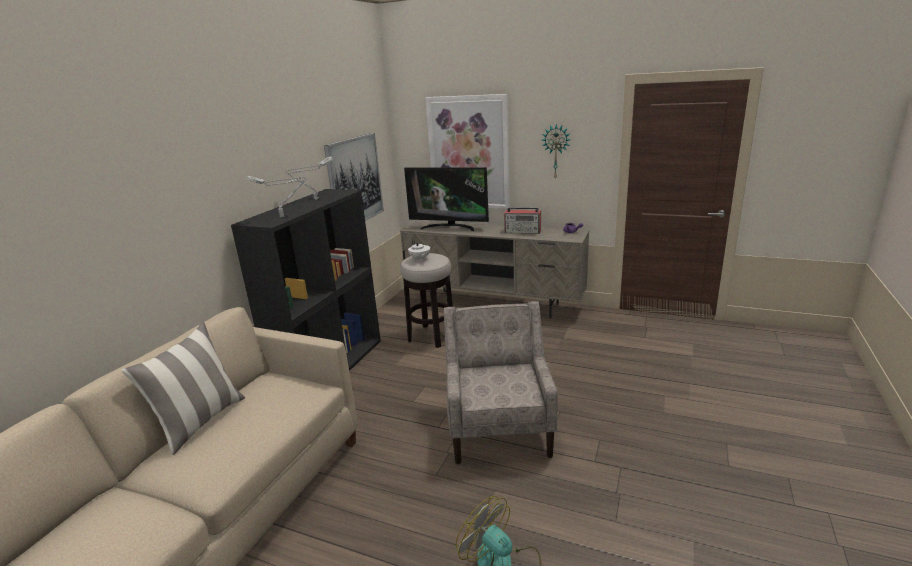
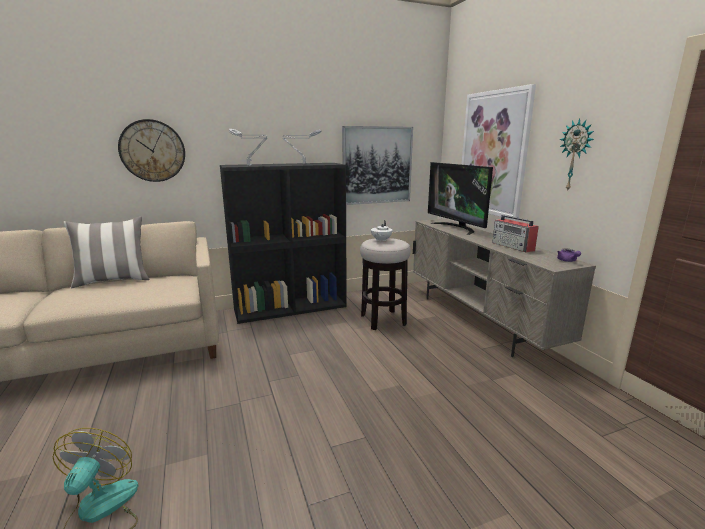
camera: 45 degrees right, 5 degrees down
beige armchair [444,301,558,464] -> none
none -> wall clock [118,119,185,182]

